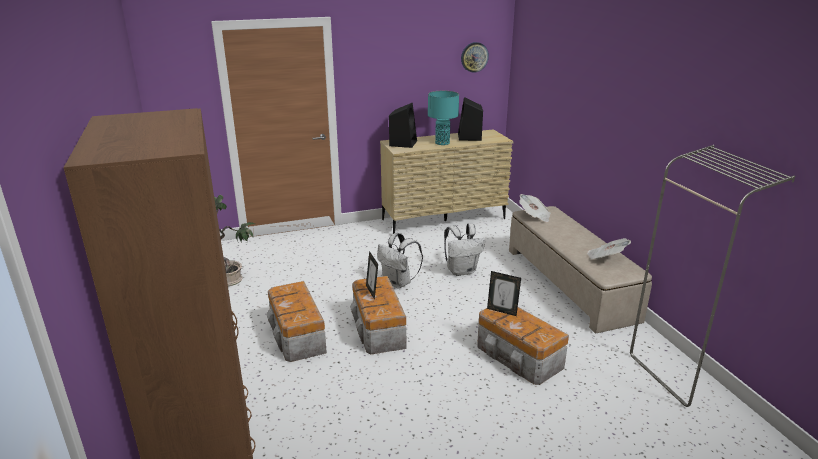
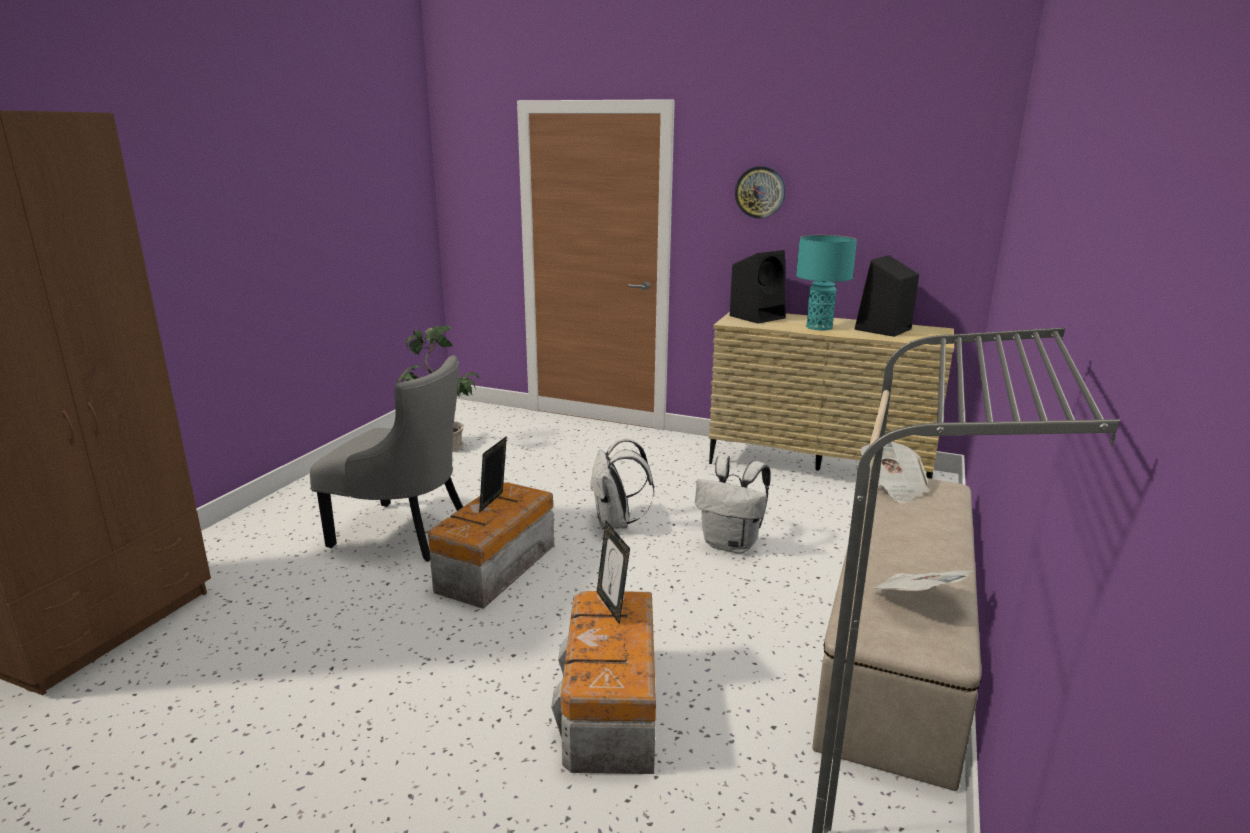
camera: 40 degrees right, 5 degrees down
storage box [267,281,327,362] -> grey chair [310,355,463,562]
wall clock [461,42,489,73] -> wall clock moved to [735,166,785,219]

